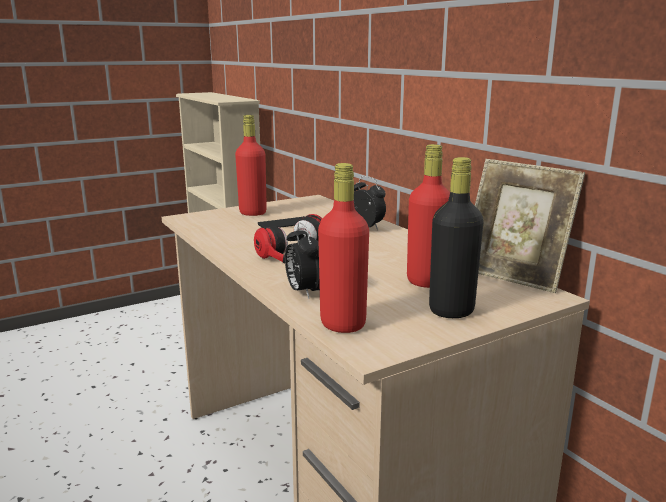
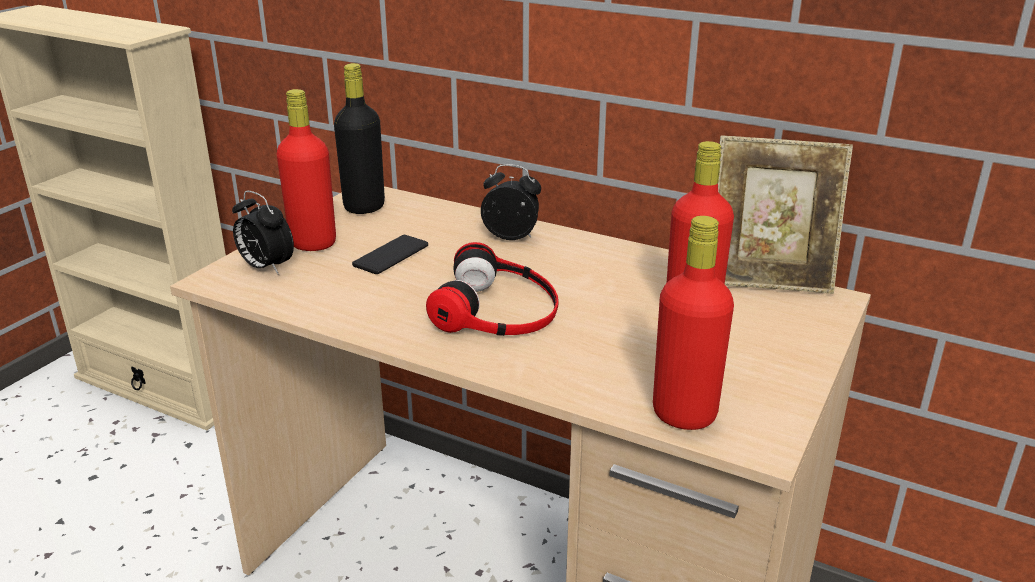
camera: 30 degrees left, 10 degrees up
alarm clock [285,222,320,299] -> alarm clock moved to [232,191,294,275]
black bottle [429,157,484,318] -> black bottle moved to [334,63,385,214]

